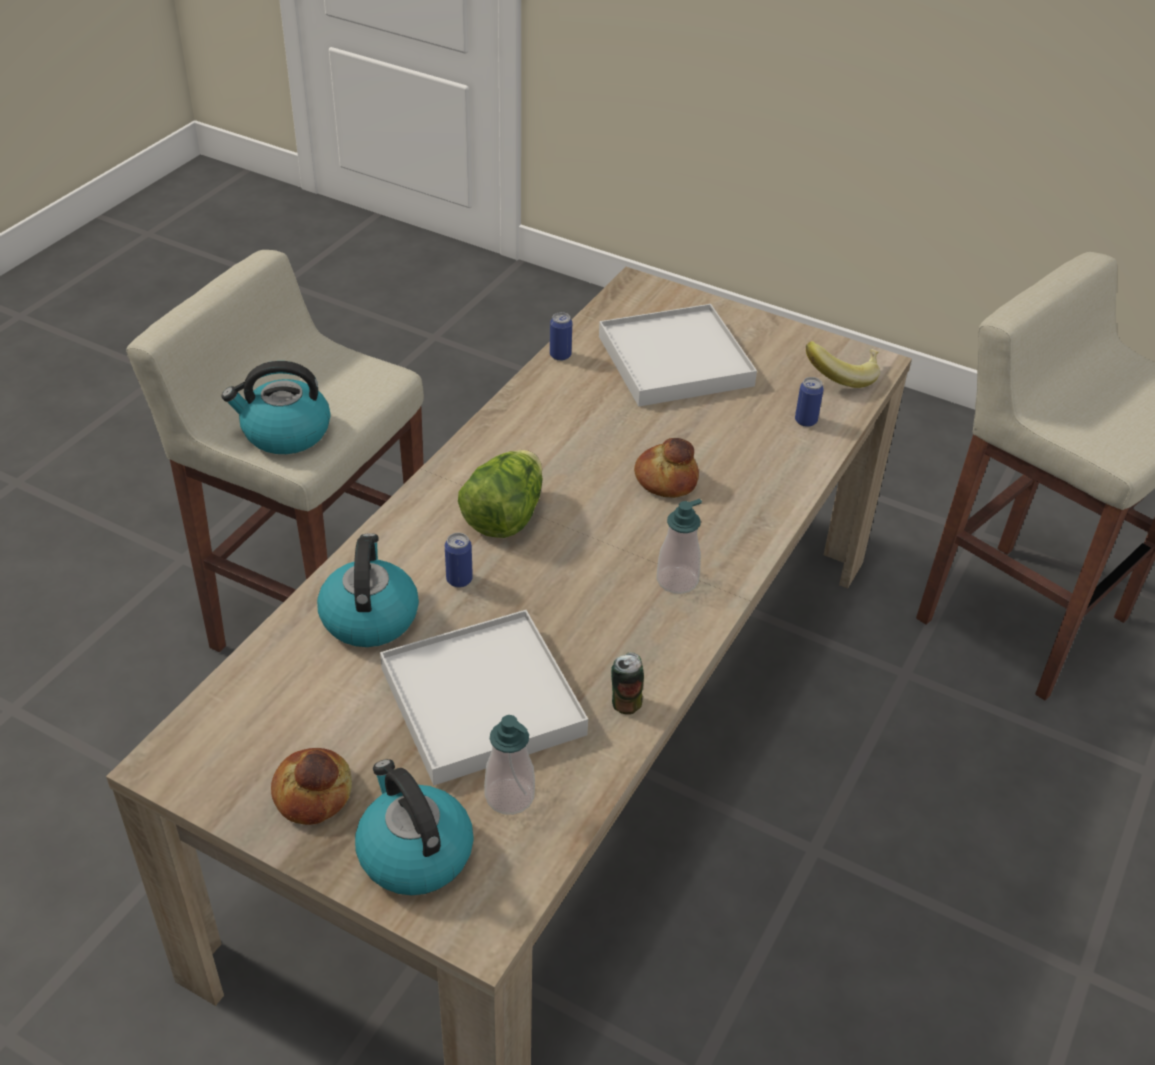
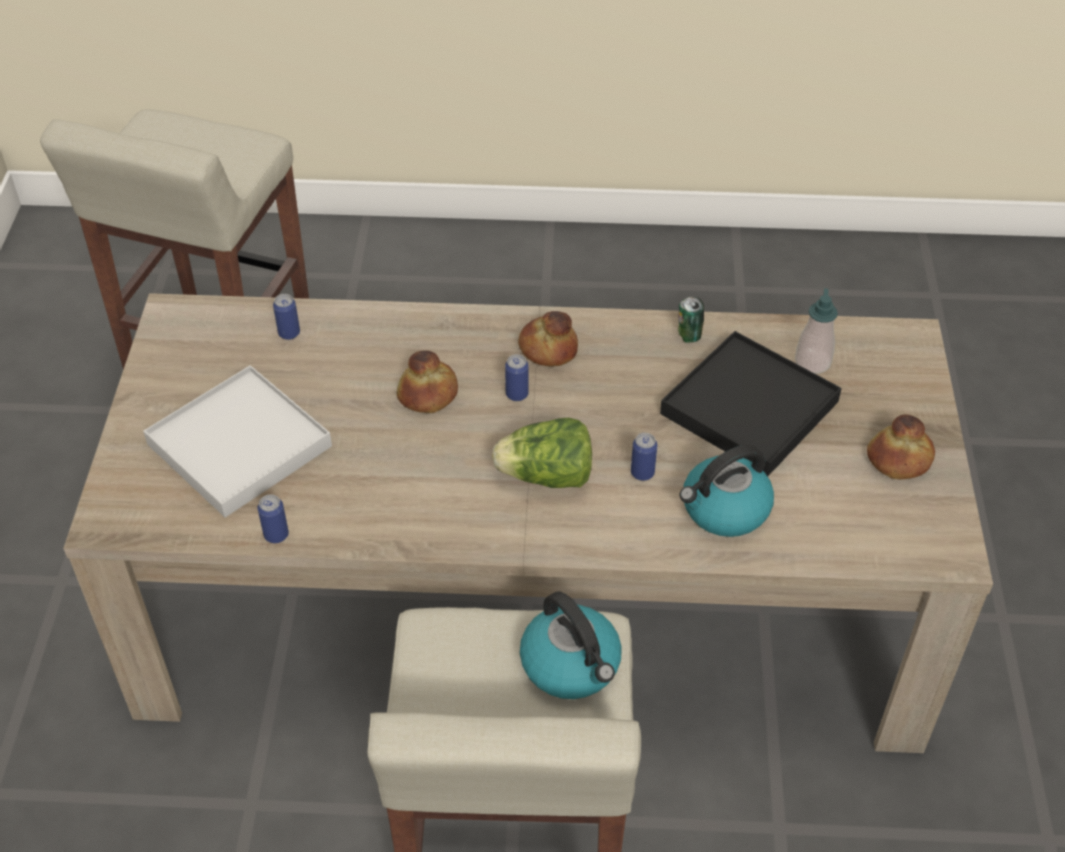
camera: 115 degrees left, 5 degrees up
kettle [355,759,474,895] -> none
white tray [380,610,588,785] -> black tray [660,331,842,476]
soap dispenser [656,499,702,594] -> bread [518,311,578,367]
banana [806,341,880,388] -> none
none -> can [505,354,529,401]

